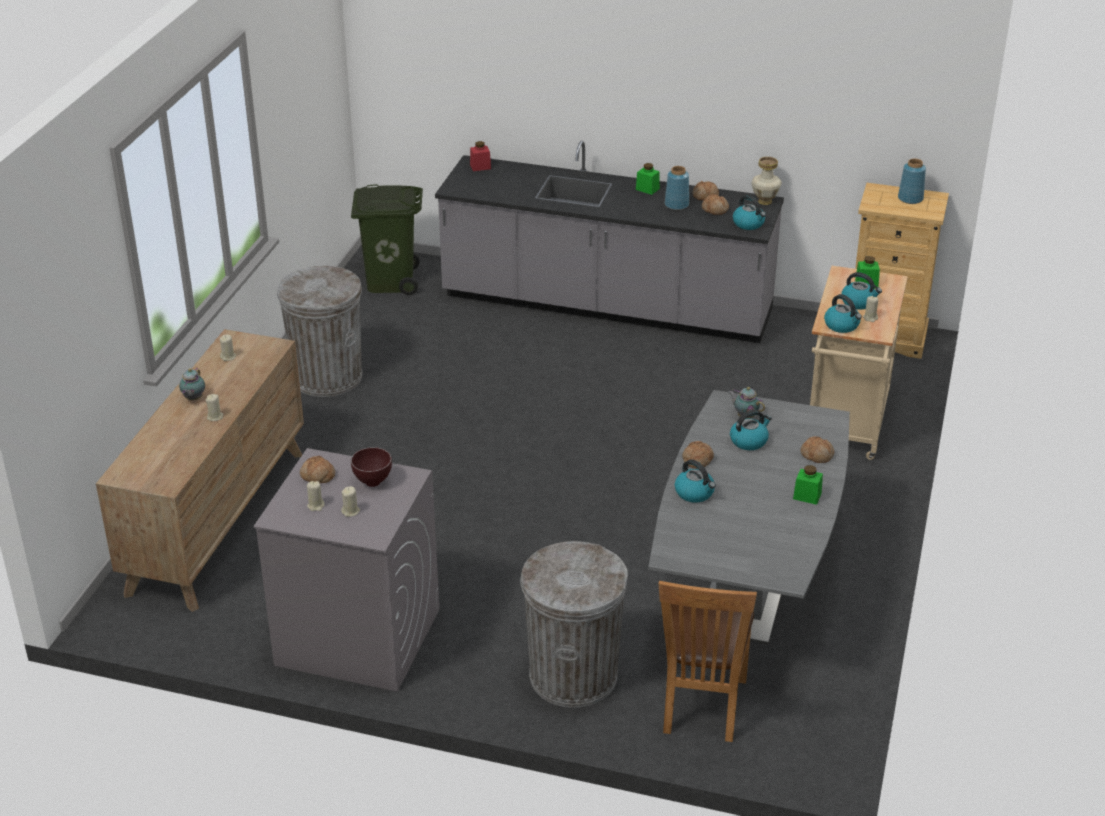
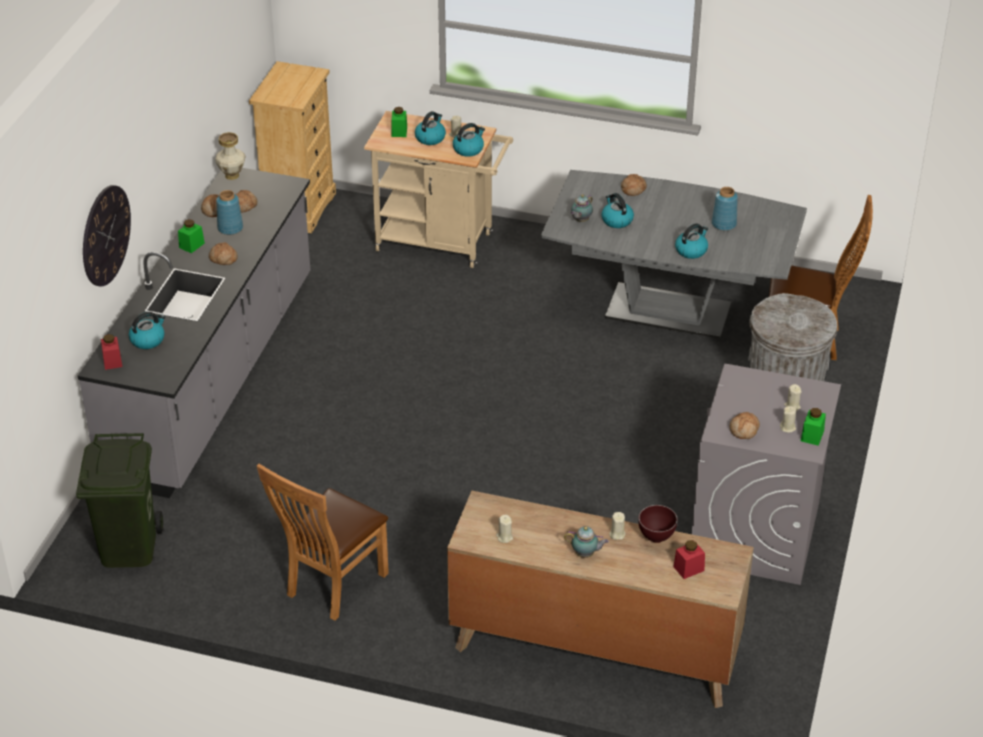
camera: 90 degrees left, 5 degrees up
grey trash can [277,266,362,397] -> brown chair [257,464,389,621]
brown bowl [351,447,392,487] -> brown bowl moved to [638,505,678,543]
bread [682,441,714,469] -> bread moved to [209,242,238,265]
kettle [733,195,766,230] -> kettle moved to [129,312,165,349]
green jar [793,465,823,505] -> green jar moved to [801,408,826,446]
blue vase [898,158,926,204] -> blue vase moved to [712,187,738,231]
none -> wall clock [83,185,131,287]
none -> red jar [673,540,705,579]

